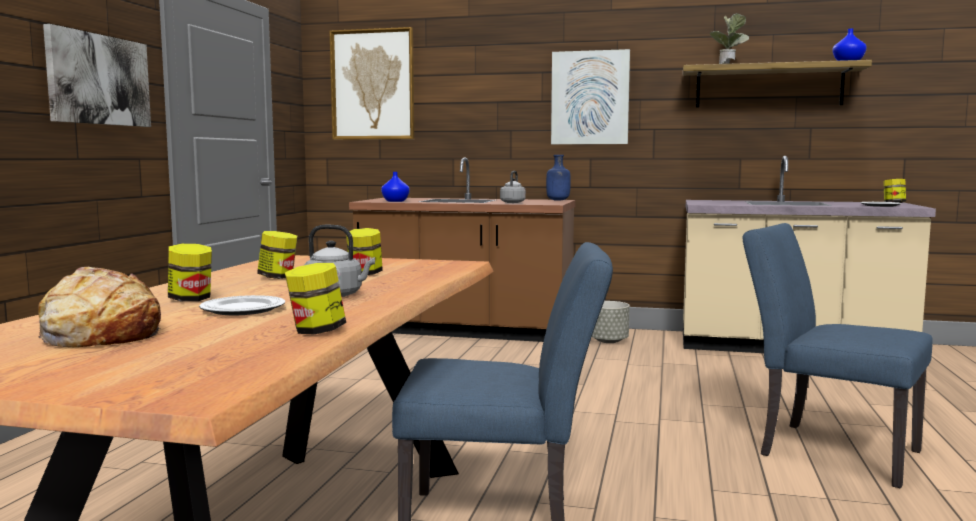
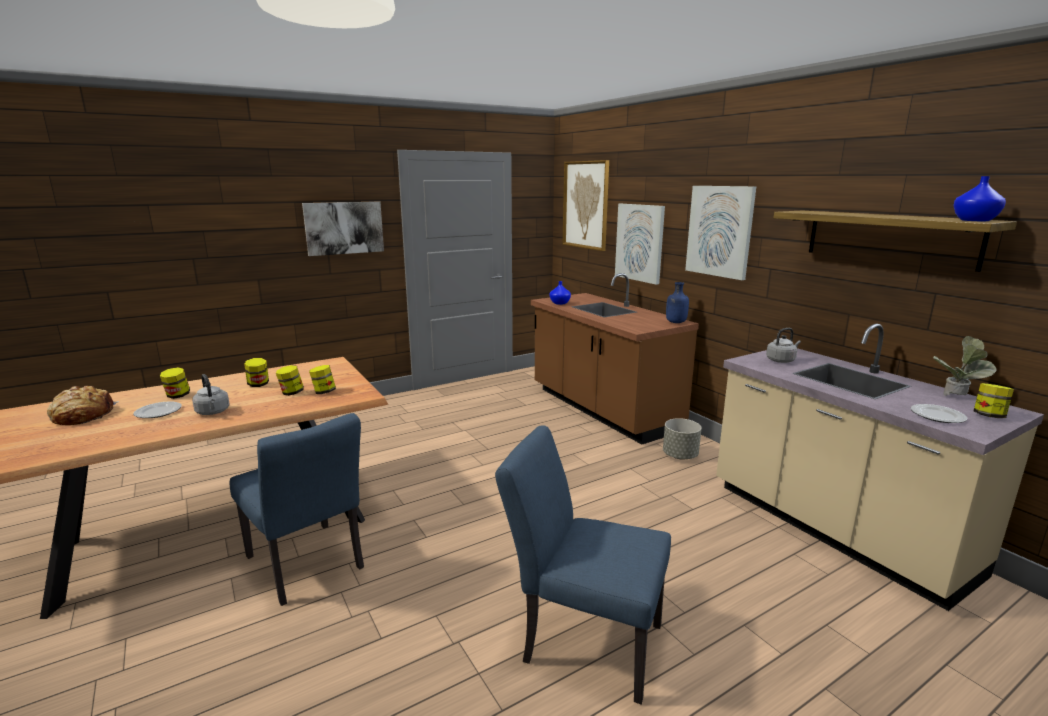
camera: 45 degrees right, 10 degrees up
jar [285,263,346,334] -> jar moved to [309,365,336,394]
grey kettle [500,171,526,203] -> grey kettle moved to [766,328,801,363]
potted plant [710,13,749,64] -> potted plant moved to [933,336,997,396]
blue chair [743,223,933,488] -> blue chair turned 60 degrees counterclockwise [495,425,671,705]
none -> picture [615,204,665,285]

